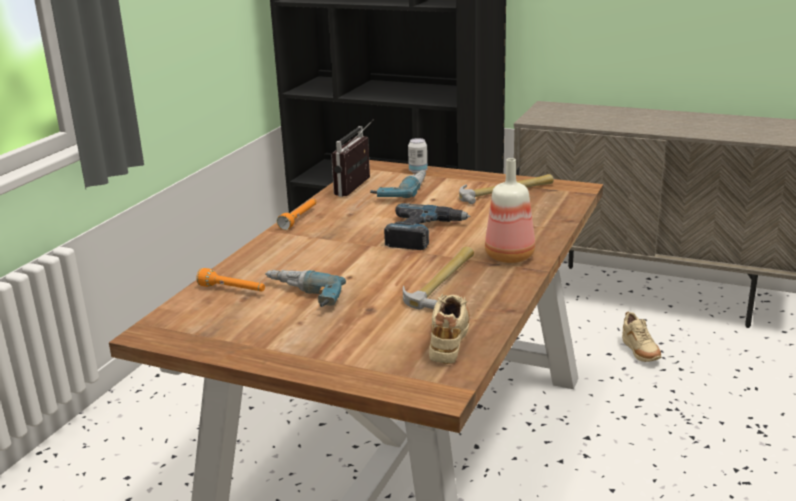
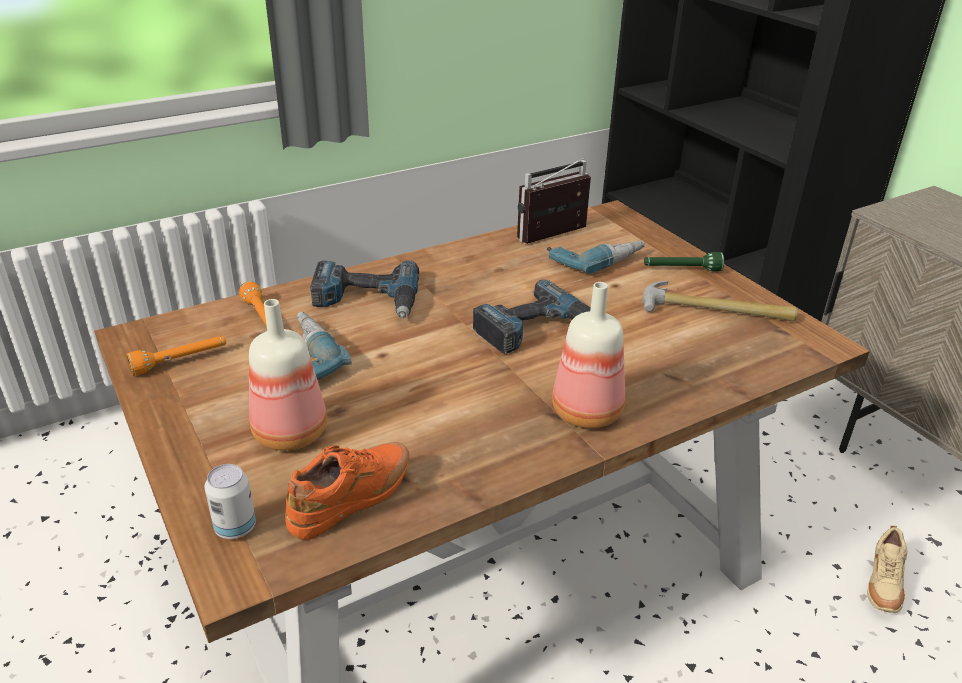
camera: 35 degrees right, 10 degrees up
orange flashlight [277,199,316,230] -> orange flashlight moved to [127,336,226,376]
hammer [403,247,474,310] -> none
can [408,138,427,174] -> can moved to [205,464,256,539]
beige shoe [429,294,470,364] -> orange shoe [285,442,409,540]
none -> bottle [249,299,327,451]
none -> power drill [310,260,419,318]
none -> green flashlight [644,252,724,272]

